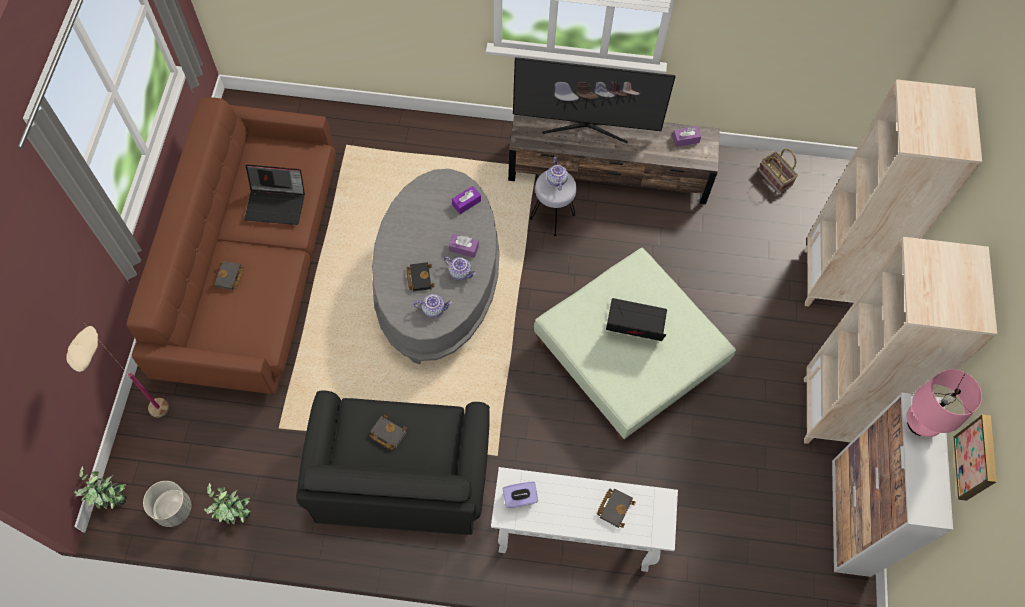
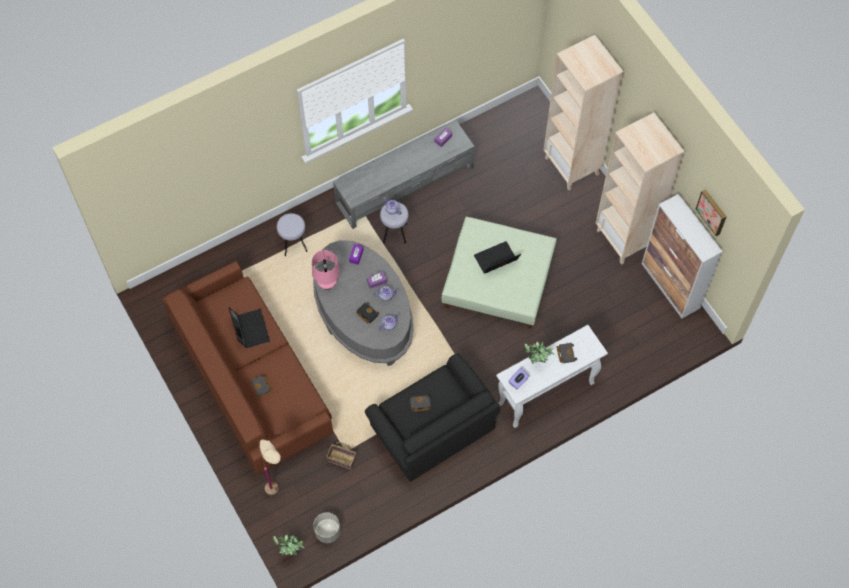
camera: 35 degrees left, 0 degrees up
potted plant [204,483,251,524] -> potted plant moved to [525,342,554,364]
laptop [244,164,305,225] -> laptop turned 75 degrees counterclockwise [228,307,270,348]
brown tv stand [508,115,720,204] -> grey tv stand [333,121,475,229]
television [513,57,676,144] -> none
basket [758,149,798,194] -> basket moved to [326,442,356,470]
pink table lamp [907,369,982,437] -> pink table lamp moved to [312,250,340,290]
none -> grey stool [277,213,307,256]

